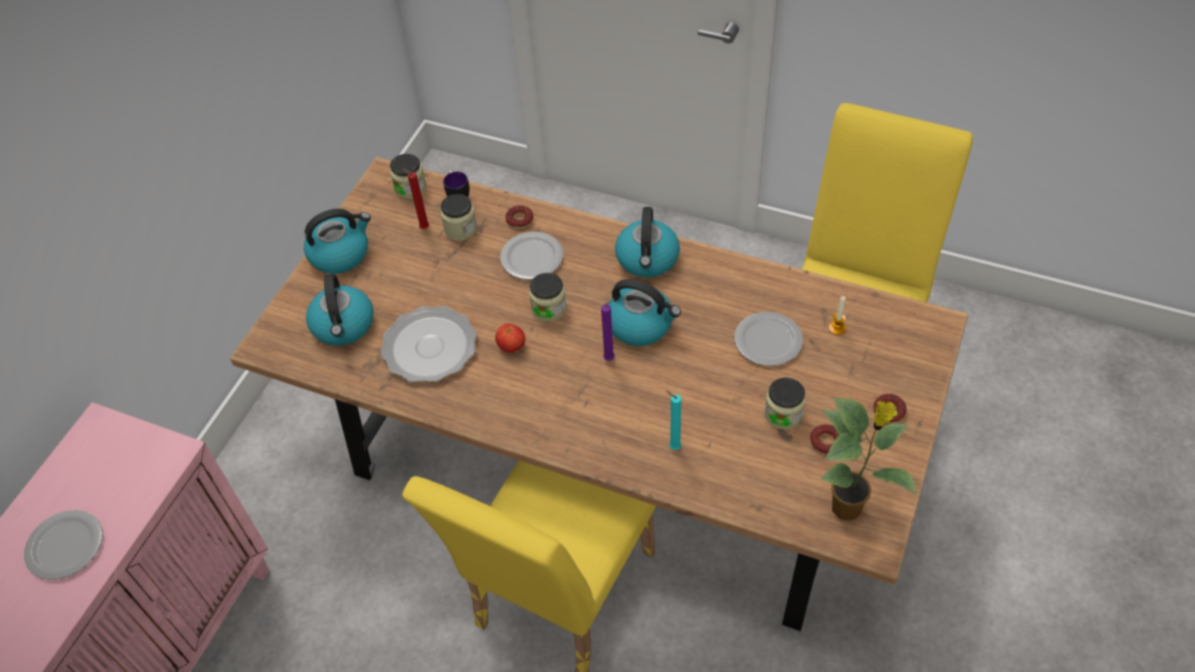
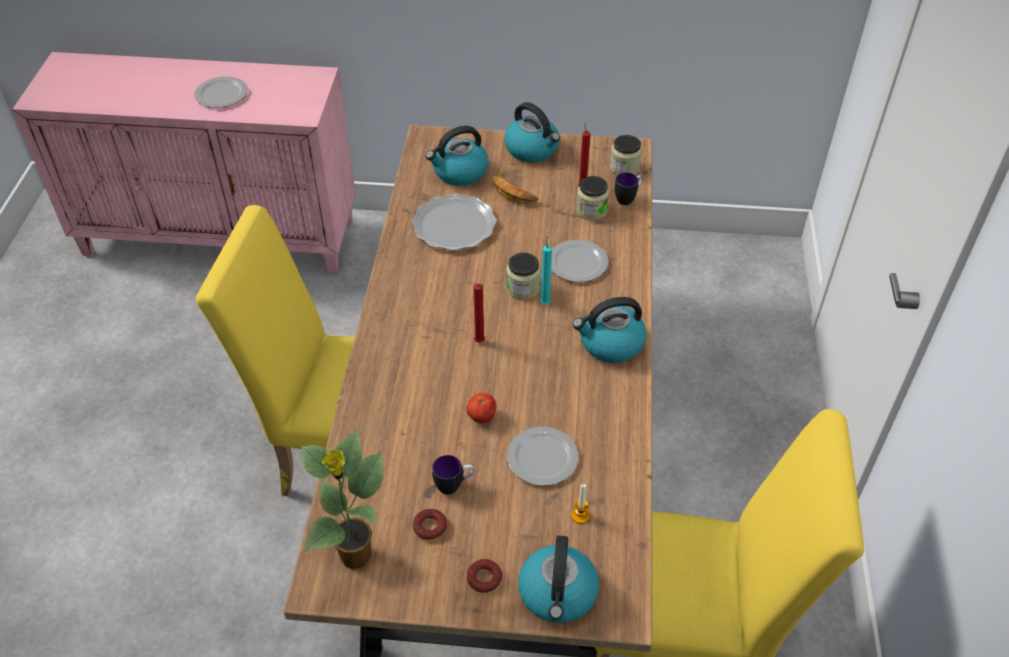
camera: 70 degrees right, 5 degrees down
tomato [495,324,525,353] -> tomato moved to [466,393,496,423]
donut [505,205,533,229] -> none
purple candle [601,299,615,361] -> red candle [474,283,485,343]
kettle [608,279,681,346] -> kettle moved to [518,536,599,623]
turquoise candle [665,390,681,450] -> turquoise candle moved to [540,235,552,304]
jar [764,378,806,430] -> mug [432,455,474,495]
none -> banana [493,167,538,204]

